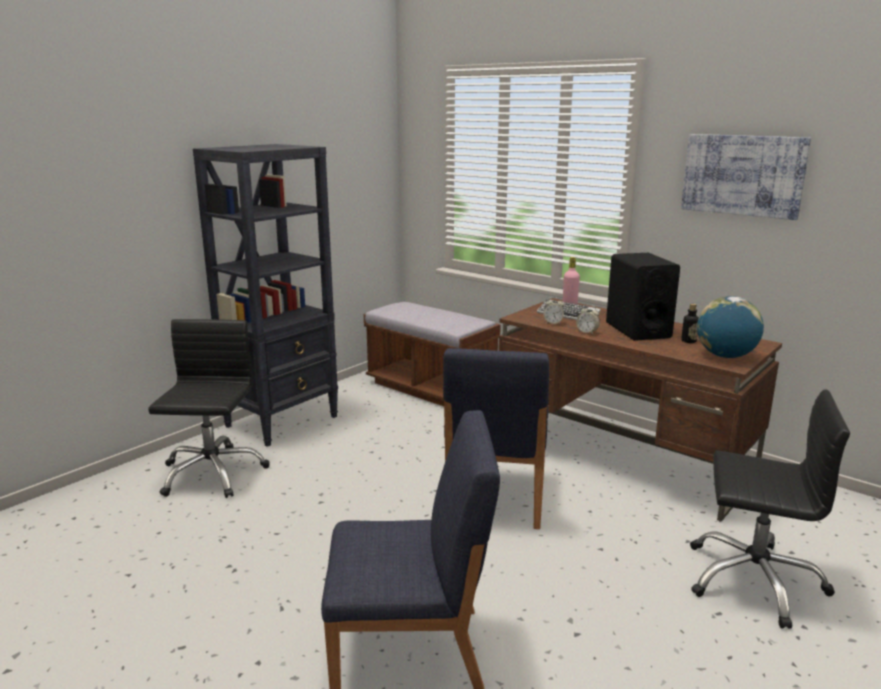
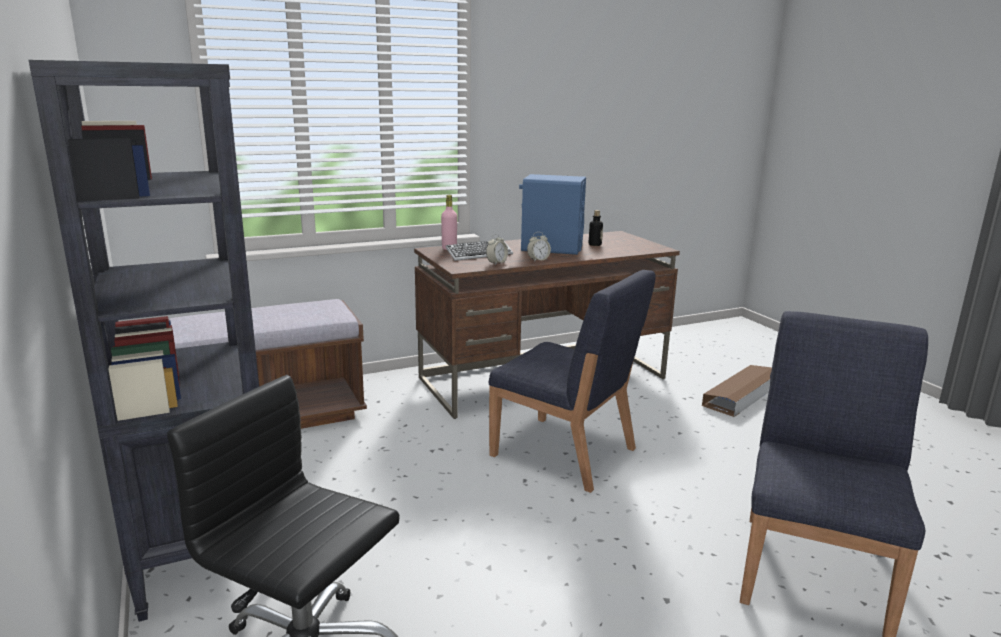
camera: 65 degrees left, 0 degrees up
black speaker [606,253,680,341] -> blue speaker [519,174,586,255]
picture [681,134,811,220] -> none
black office chair [690,390,850,629] -> brown storage box [702,365,772,417]
globe [697,296,764,358] -> none

